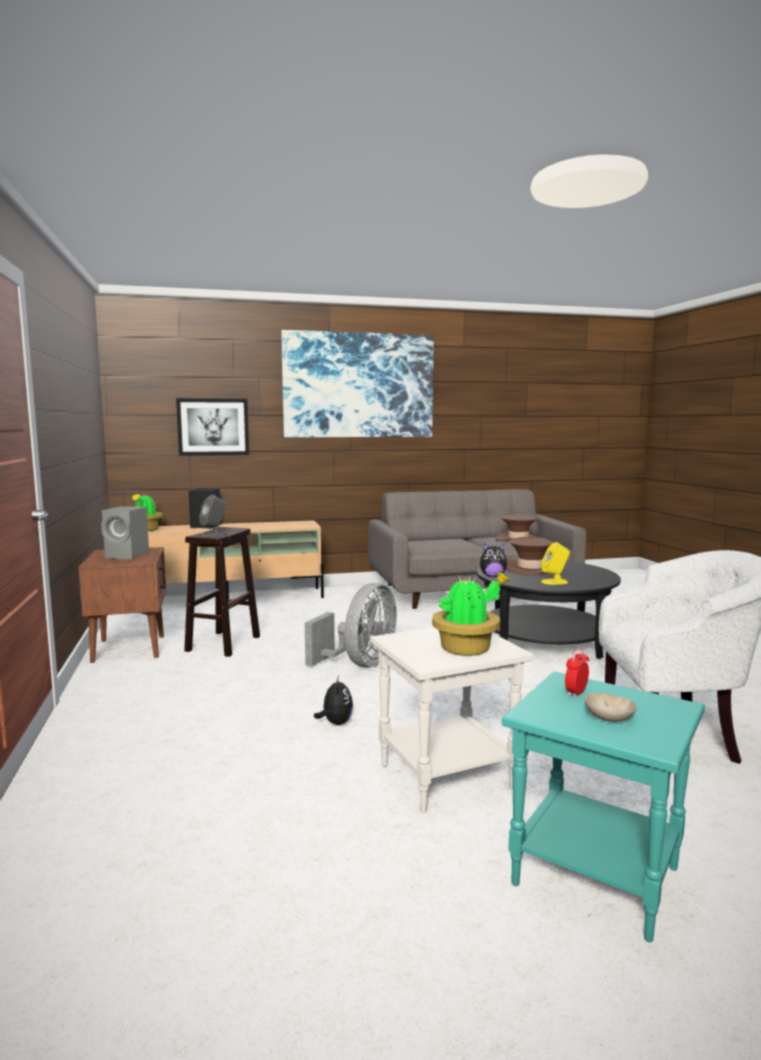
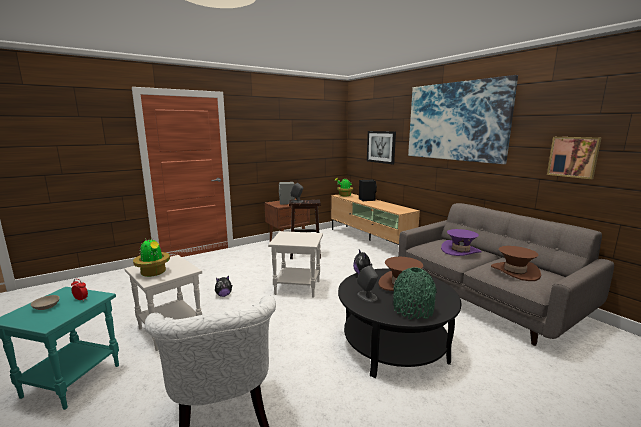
camera: 70 degrees right, 5 degrees up
grey fan [305,583,397,668] -> white side table [268,231,323,298]
yellow speaker [541,542,570,585] -> grey speaker [357,265,378,302]
none -> green vase [393,267,437,319]
none -> purple hat [441,229,482,256]
none -> picture [547,137,601,179]

